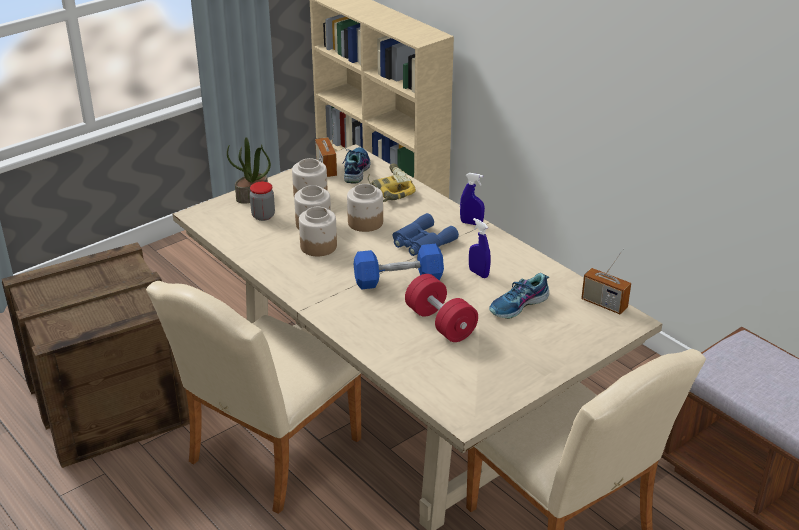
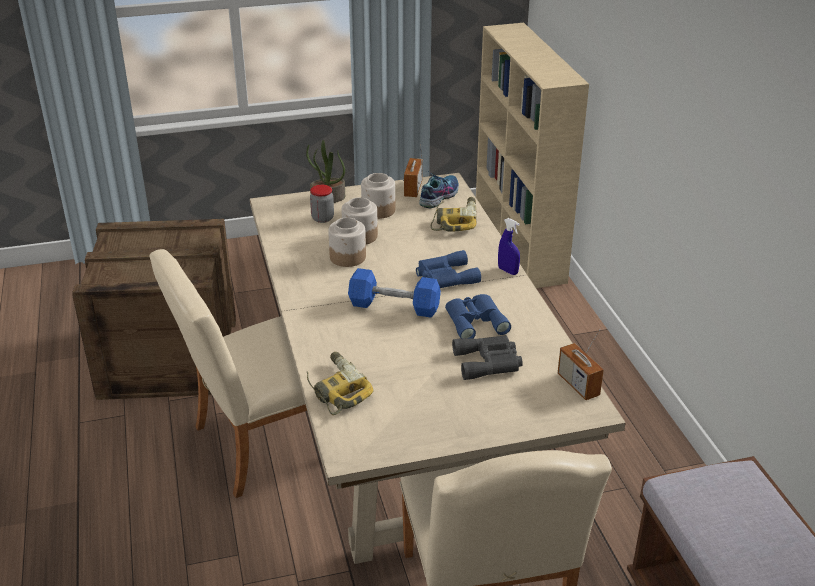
camera: 25 degrees right, 0 degrees up
jar [347,184,383,232] -> none
red dumbbell [405,274,478,342] -> none
blue spray bottle [469,218,491,278] -> blue binoculars [445,294,511,339]
shoe [489,273,549,319] -> grey binoculars [452,335,523,380]
none -> power drill [307,352,374,415]

